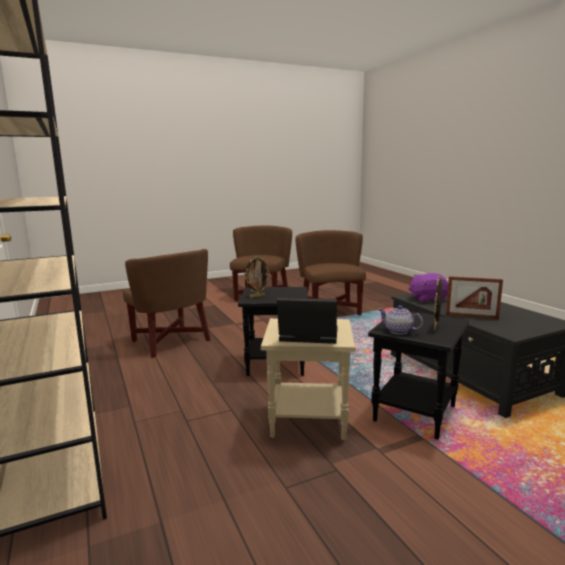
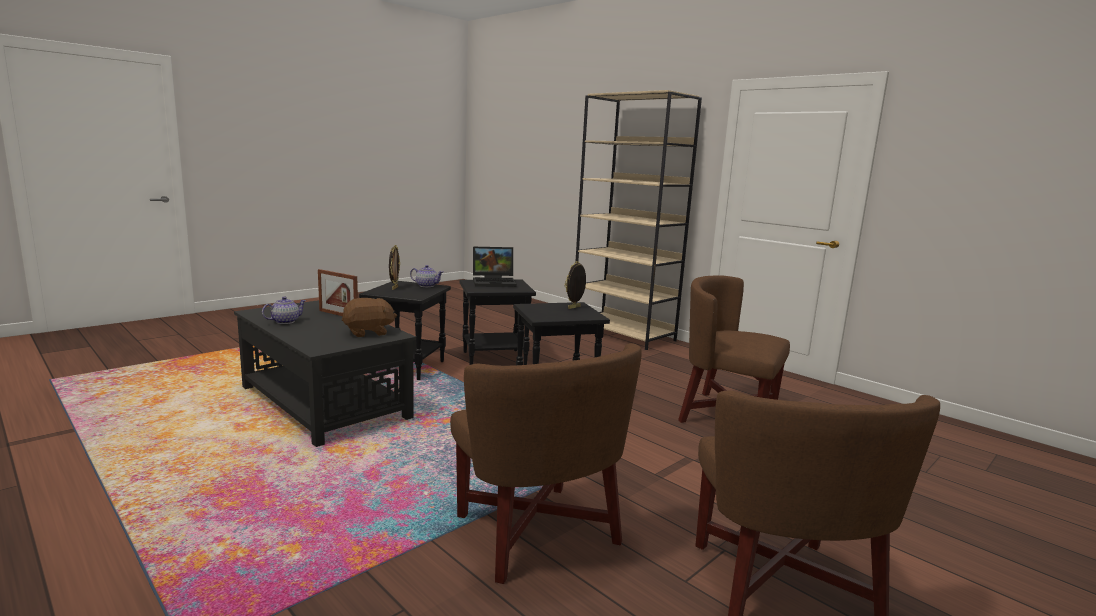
camera: 160 degrees right, 0 degrees up
beige side table [261,318,356,440] -> black side table [460,280,536,365]
purple plush toy [408,273,448,302] -> brown plush toy [342,298,397,337]
picture frame [446,276,503,319] -> picture frame turned 150 degrees counterclockwise [318,269,358,316]
none -> teapot [262,296,307,324]

